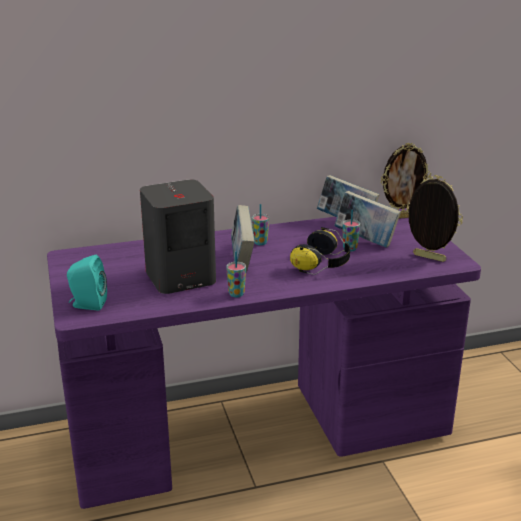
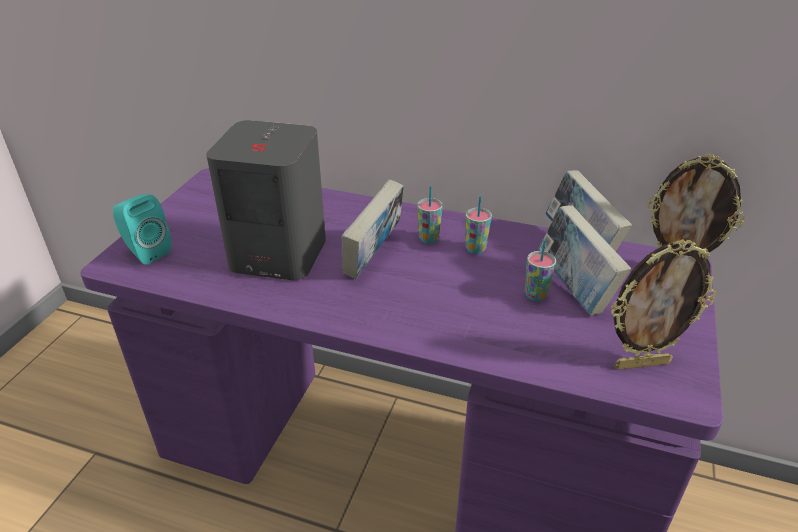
camera: 35 degrees right, 10 degrees up
cup [226,251,246,297] -> cup moved to [465,196,492,254]
headphones [290,227,350,275] -> none
picture frame [406,175,463,262] -> picture frame turned 105 degrees clockwise [611,239,716,370]

